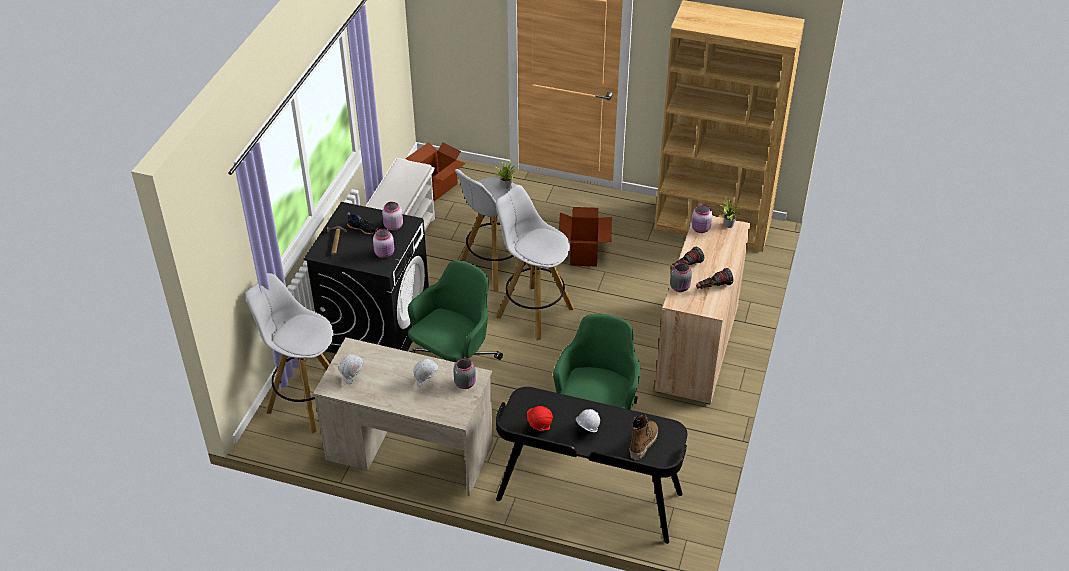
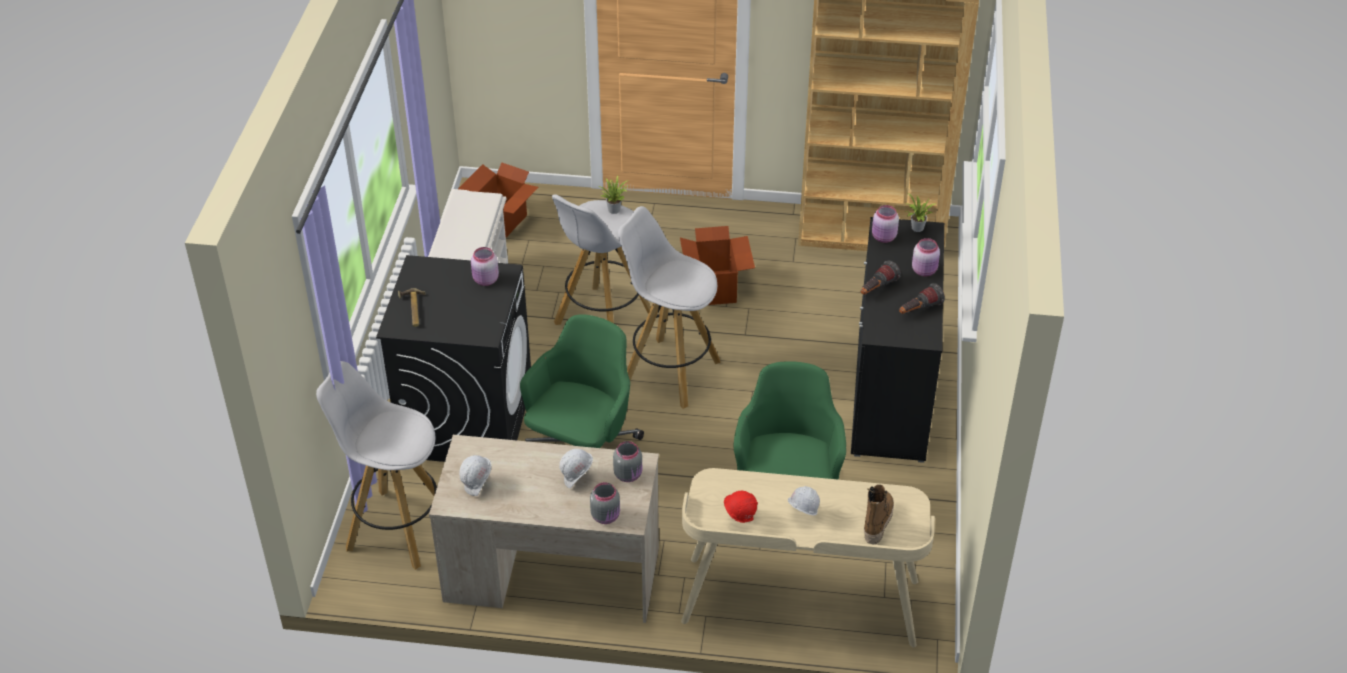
camera: 10 degrees left, 0 degrees up
black shoe [347,212,378,234] -> none
pink jar [373,229,394,258] -> pink jar moved to [912,238,940,276]
black desk [496,387,687,544] -> beige desk [681,468,935,647]
beige cabinet [655,216,751,405] -> black cabinet [851,217,944,463]
grey jar [670,262,692,292] -> grey jar moved to [590,482,620,524]

